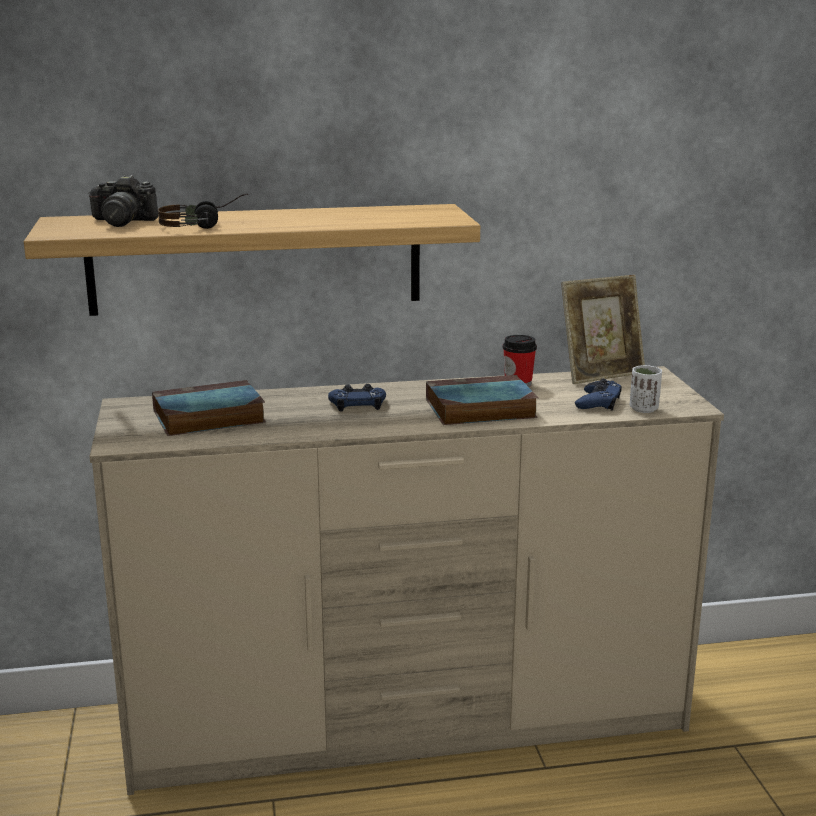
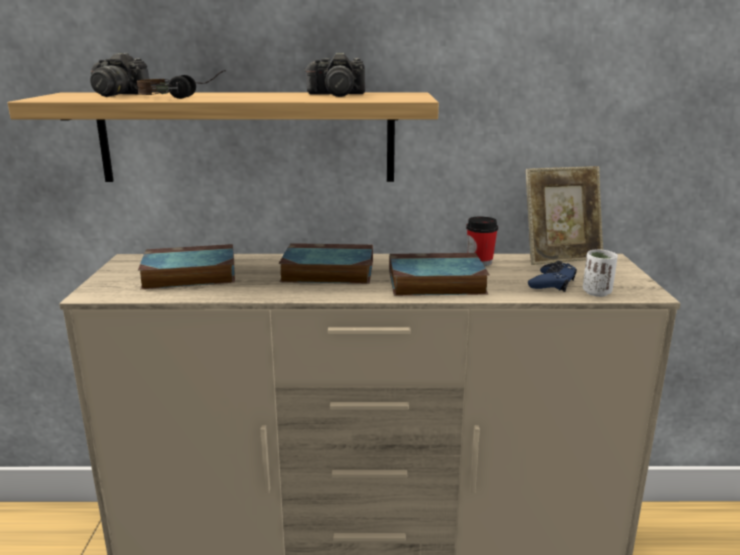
camera: 10 degrees right, 0 degrees up
blue game controller [328,384,386,411] -> book [279,243,373,284]
none -> camera [304,53,365,97]

